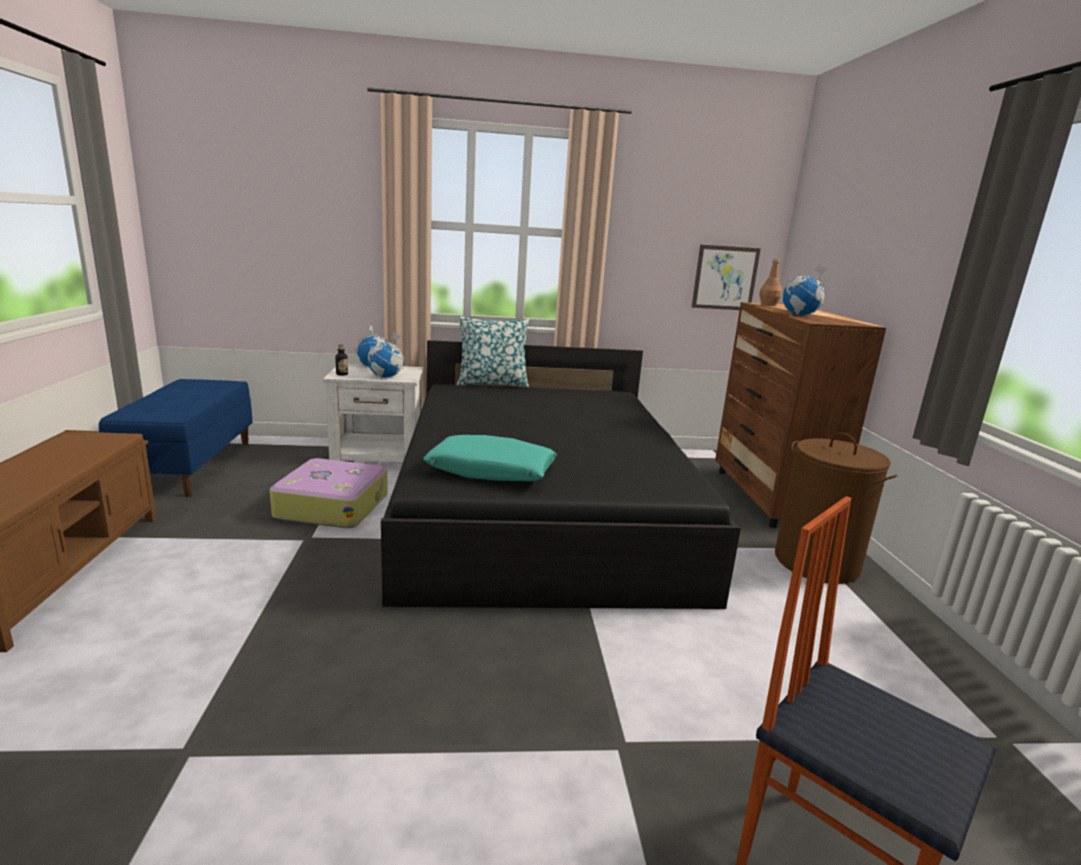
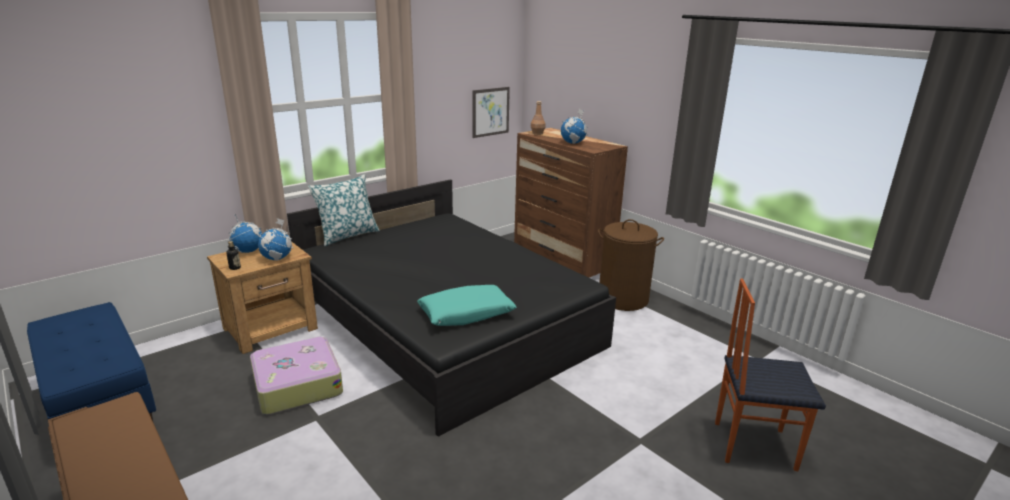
camera: 35 degrees left, 5 degrees up
white nightstand [323,364,424,462] -> brown nightstand [207,241,318,354]

